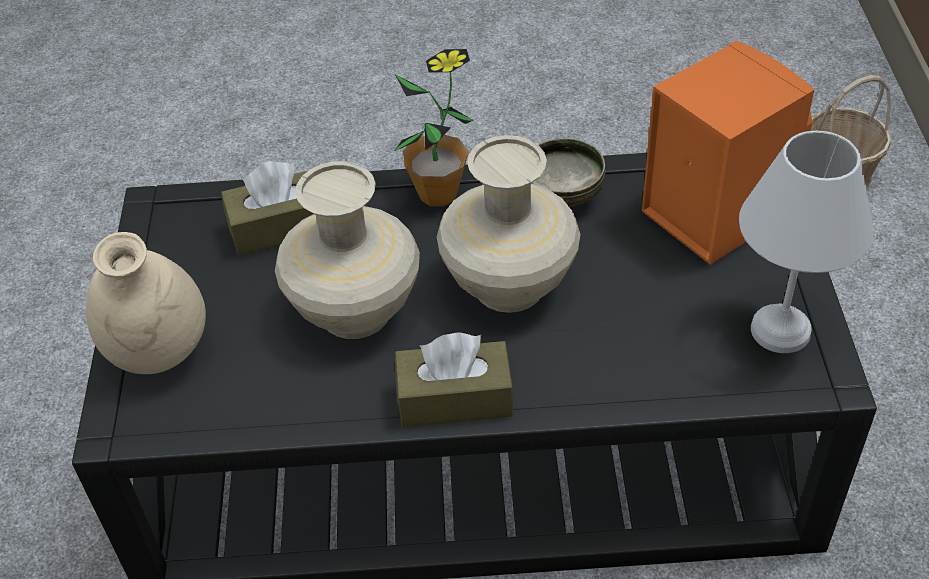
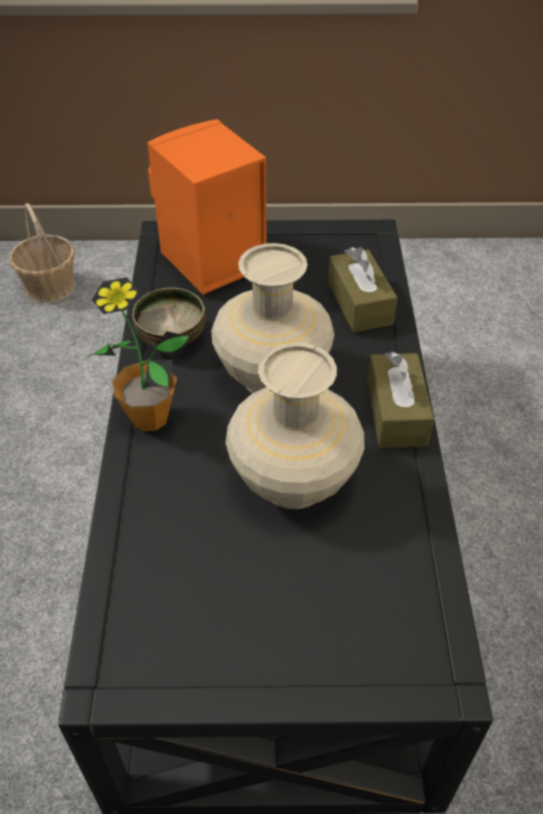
camera: 90 degrees left, 0 degrees up
beige vase [86,232,206,374] -> none
brown tissue box [221,161,313,255] -> brown tissue box moved to [328,247,397,332]
white table lamp [739,131,874,353] -> none

